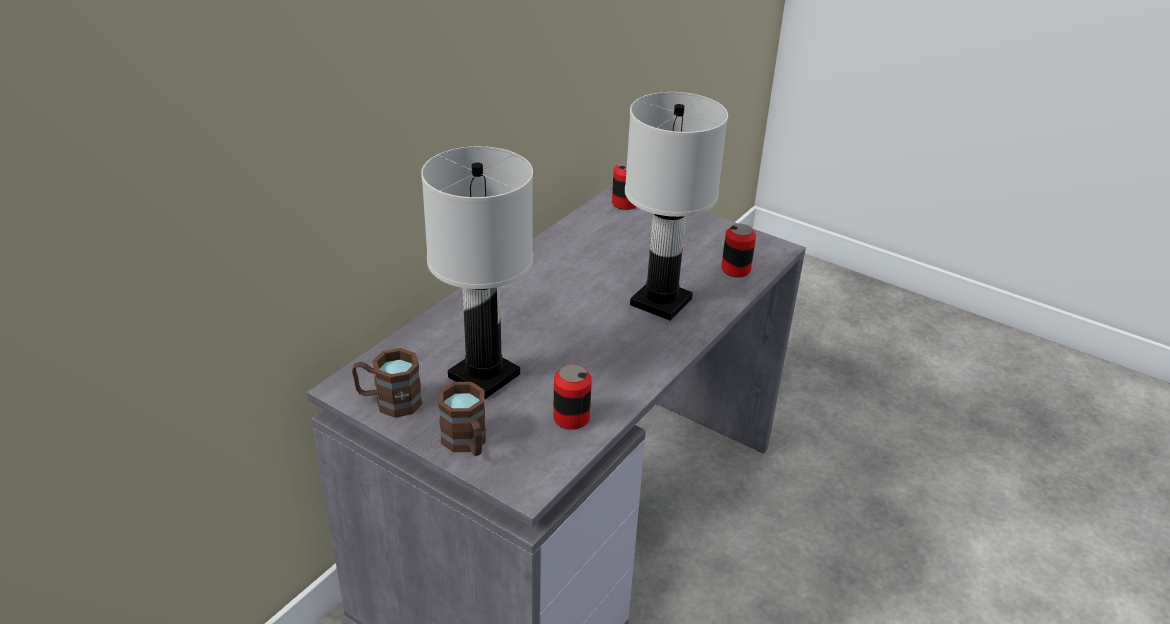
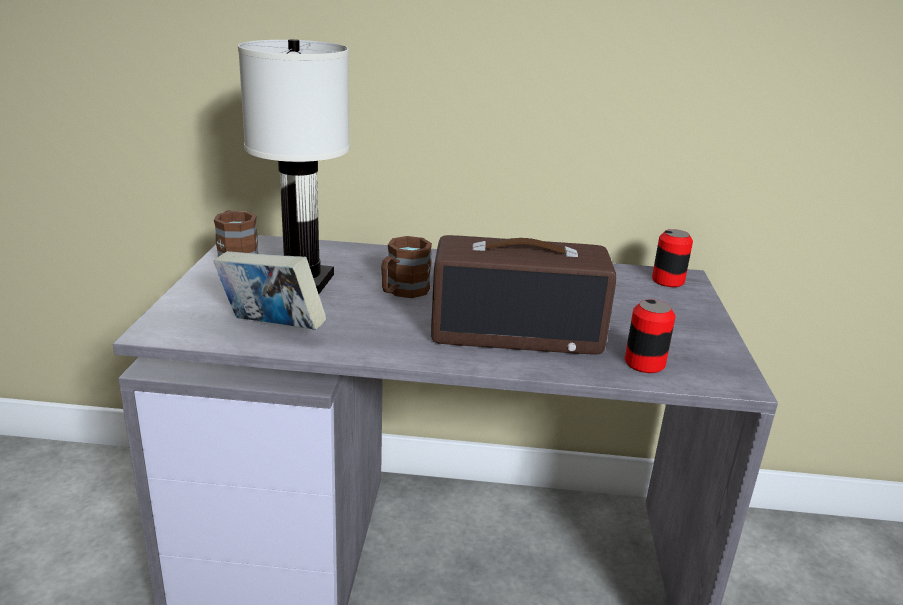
camera: 60 degrees right, 10 degrees down
brown mug [438,382,486,456] -> brown mug moved to [381,236,432,298]
can [553,364,592,430] -> book [214,251,327,330]
white table lamp [625,92,728,320] -> radio [431,235,616,355]

